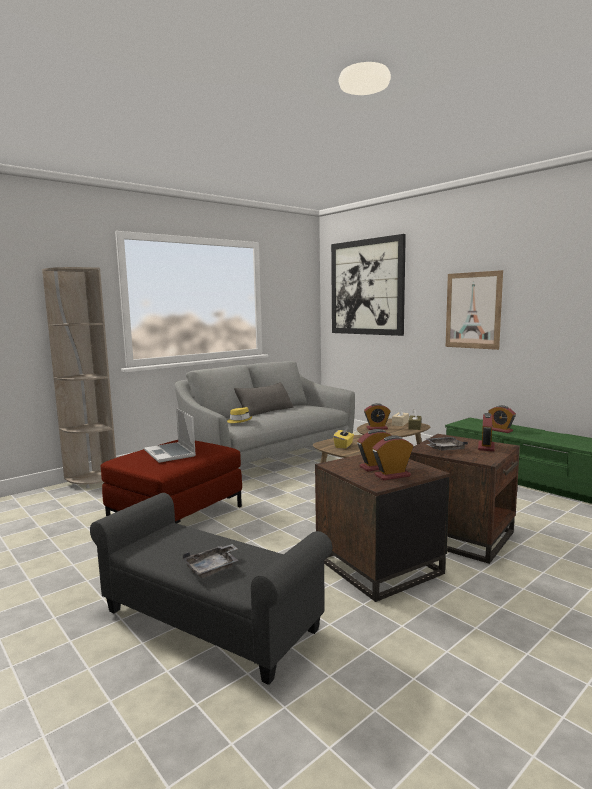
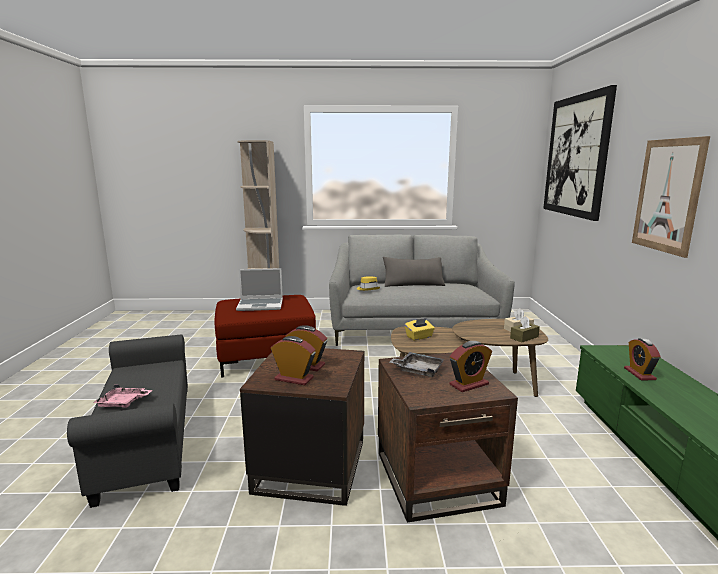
camera: 40 degrees right, 5 degrees up
laptop [144,408,196,463] -> laptop turned 105 degrees counterclockwise [236,268,283,311]
grey tray [183,544,238,578] -> pink tray [93,384,152,408]
alarm clock [364,403,391,430] -> none

